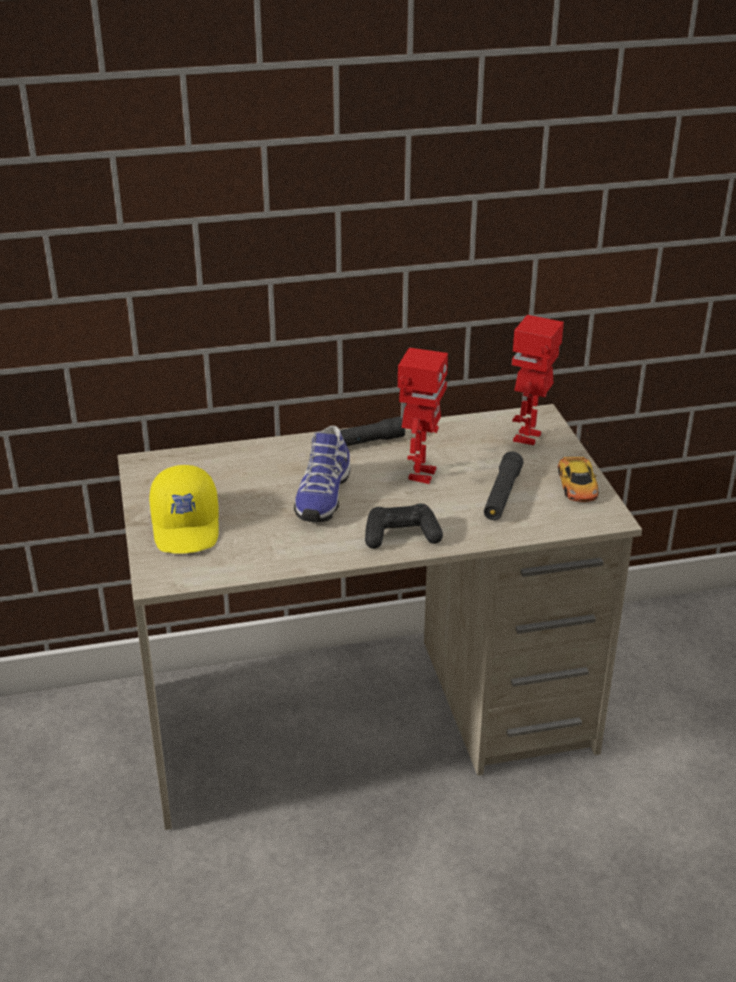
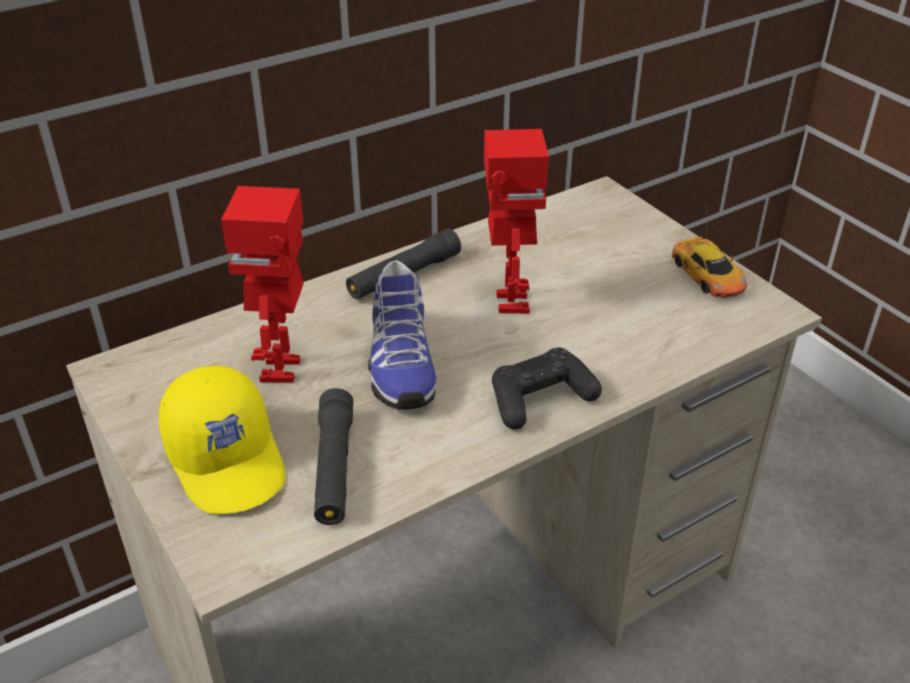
camera: 20 degrees left, 5 degrees up
black flashlight [484,451,524,520] -> black flashlight moved to [314,388,353,525]
toy robot [512,315,564,445] -> toy robot moved to [221,186,304,382]

